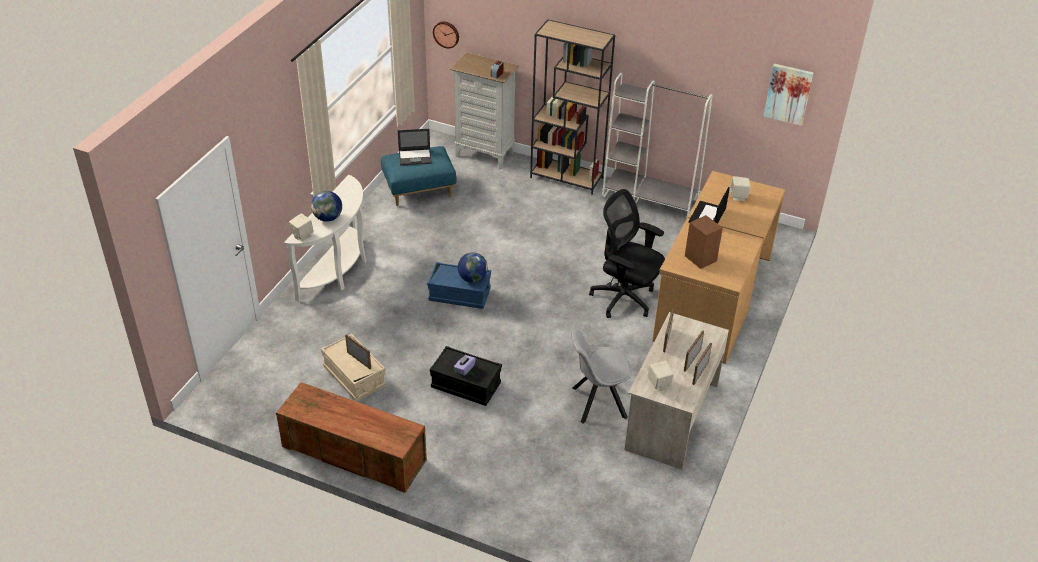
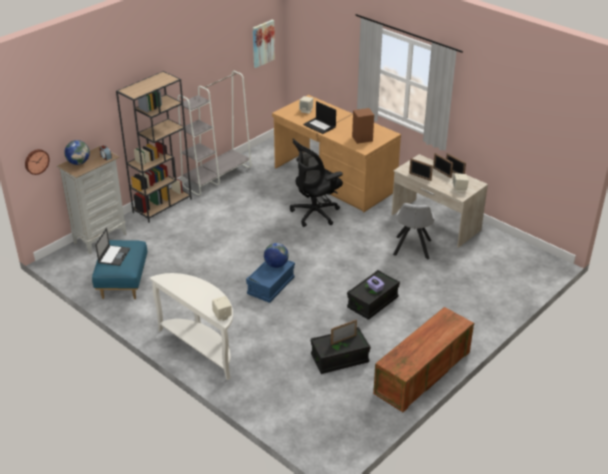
camera: 70 degrees left, 5 degrees down
globe [311,191,342,222] -> globe moved to [64,140,90,165]
beige storage box [321,334,386,402] -> black storage box [311,327,370,374]

